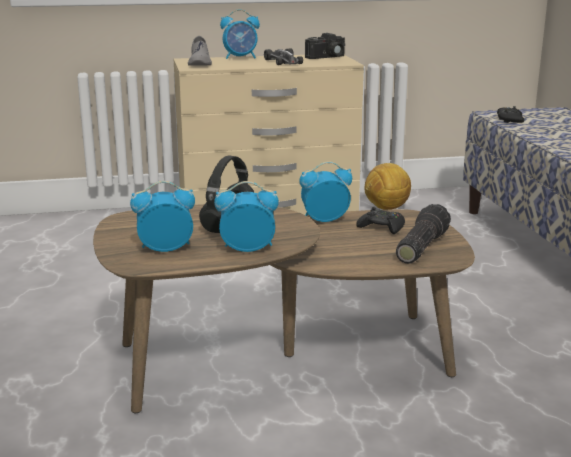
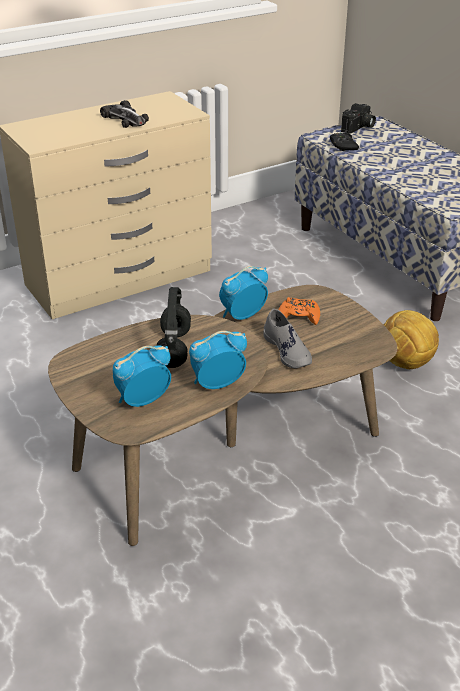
camera: 20 degrees left, 15 degrees up
grey shoe [188,36,212,66] -> grey shoe moved to [263,308,312,368]
alarm clock [220,9,260,59] -> none
camera [305,33,345,59] -> camera moved to [341,103,376,134]
black game controller [356,207,405,234] -> orange game controller [279,297,320,325]
football [364,163,411,210] -> football moved to [384,310,439,369]
flashlight [396,204,451,264] -> none

